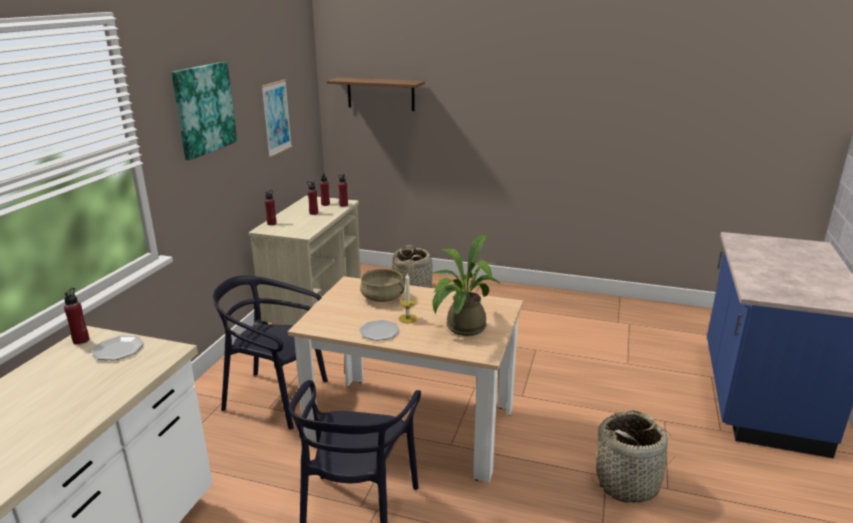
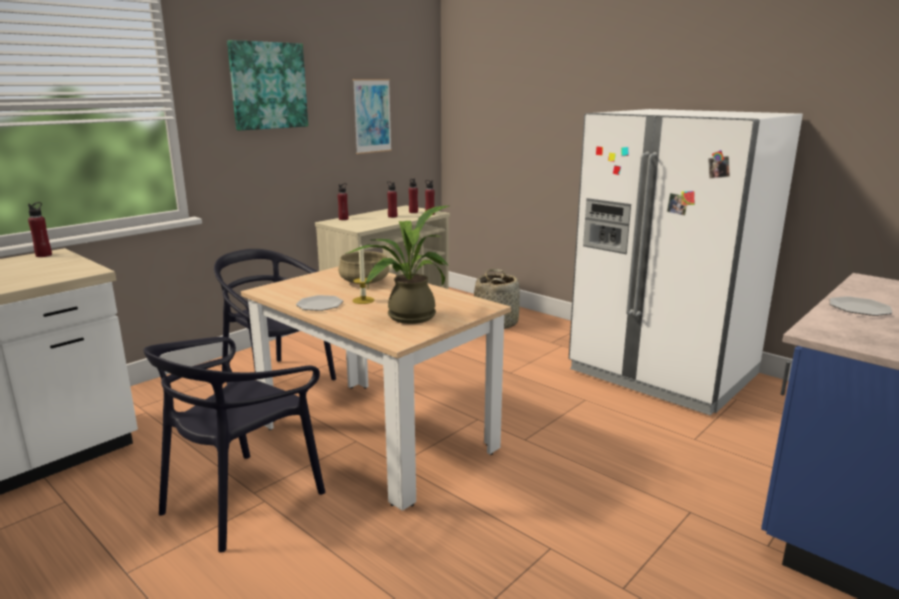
camera: 25 degrees right, 5 degrees down
plate [92,336,144,361] -> plate moved to [830,296,892,316]
shelf [326,77,425,111] -> none
basket [591,410,676,503] -> none
none -> white fridge [569,109,803,415]

